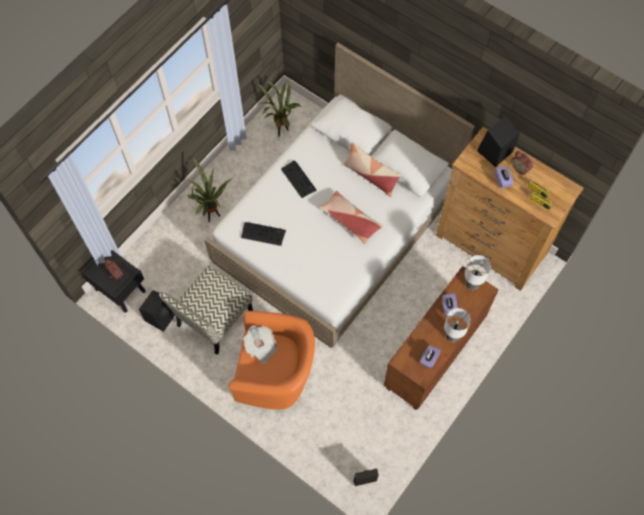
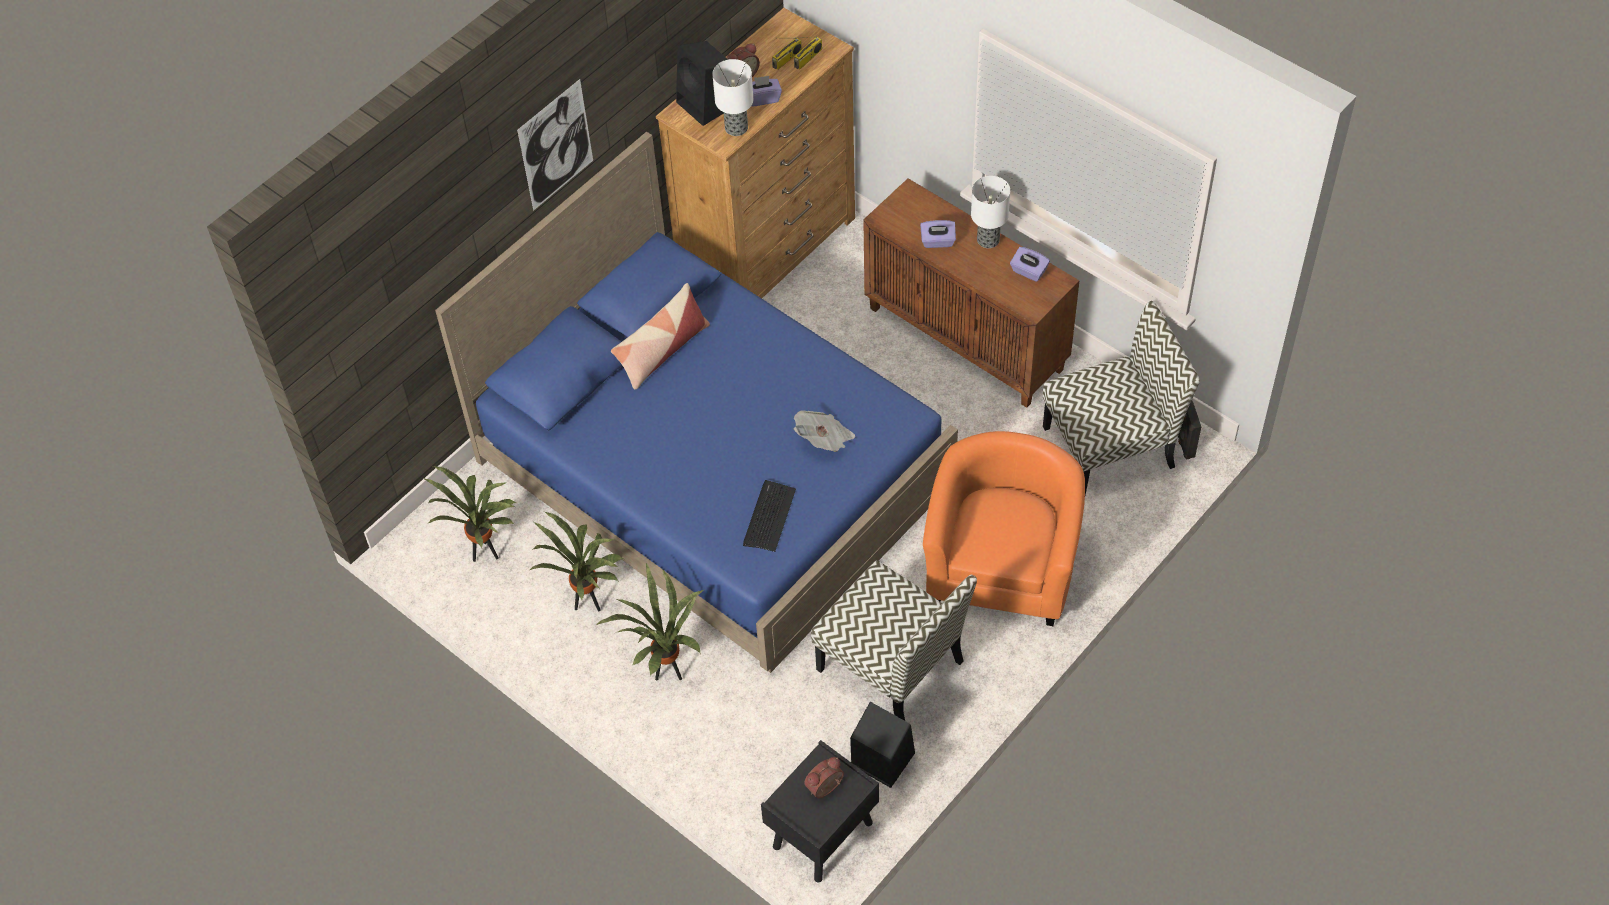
camera: 85 degrees left, 10 degrees down
white bed [204,43,475,348] -> blue bed [435,132,958,673]
newspaper [243,326,277,364] -> newspaper moved to [794,410,855,452]
keyboard [281,160,317,198] -> none
pillow [319,191,383,244] -> none
table lamp [464,255,491,290] -> table lamp moved to [712,59,753,136]
none -> picture [517,79,593,210]
none -> potted plant [530,512,624,611]
none -> chair [1043,301,1200,495]

